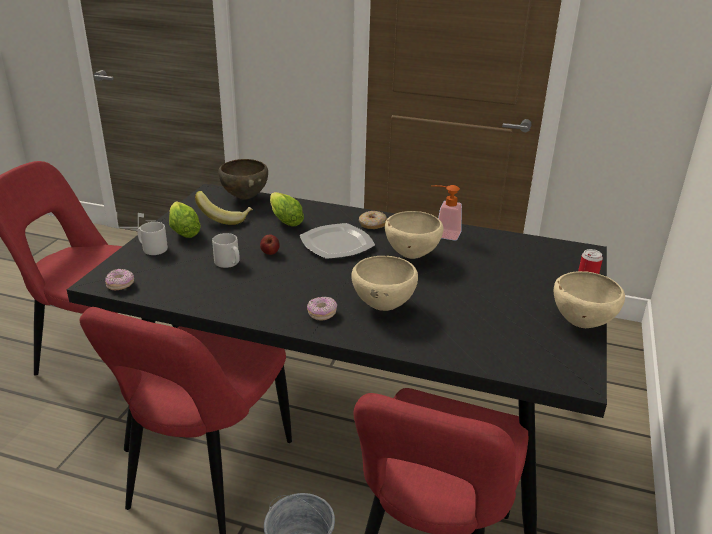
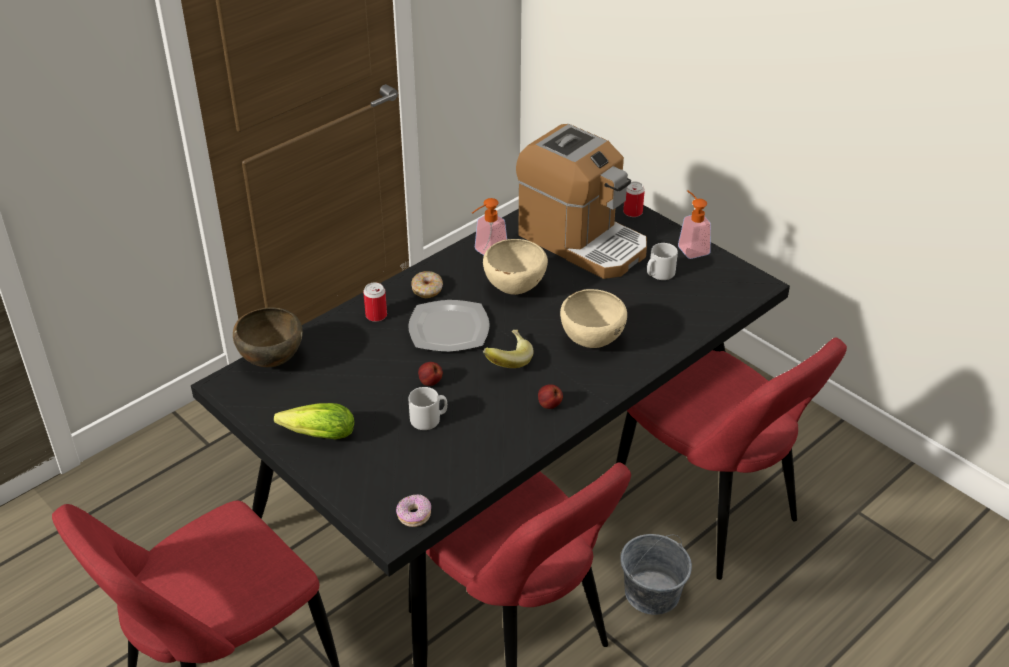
camera: 60 degrees left, 10 degrees up
grey mug [137,222,168,255] -> grey mug moved to [647,243,678,280]
banana [195,191,253,225] -> banana moved to [483,330,534,368]
lettuce [270,192,304,226] -> none
donut [307,297,337,321] -> none
beige bowl [554,271,625,328] -> soap dispenser [678,190,711,259]
none -> can [363,283,387,322]
none -> coffee machine [516,124,647,279]
none -> apple [538,384,563,409]

